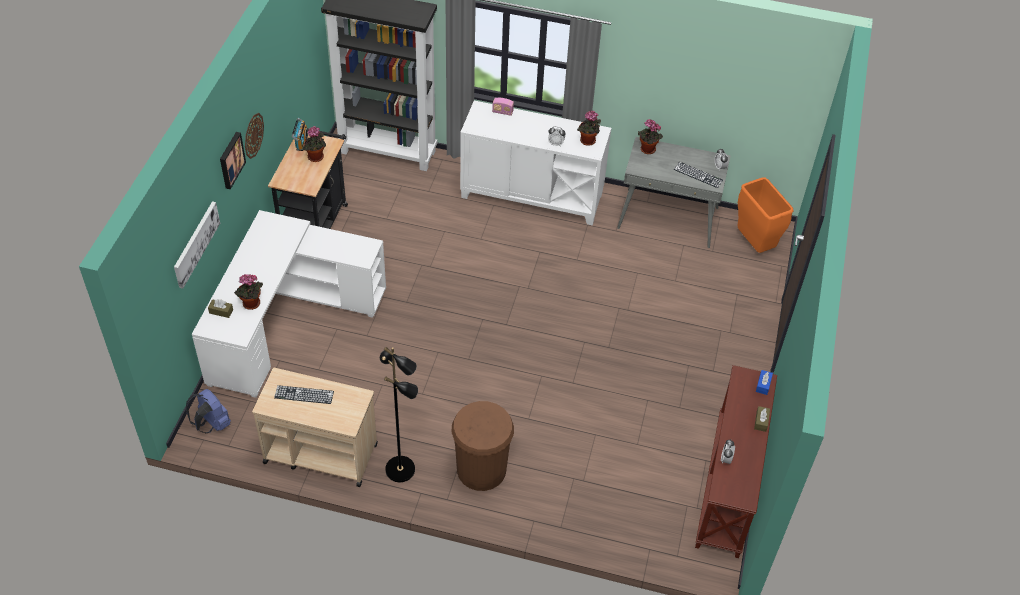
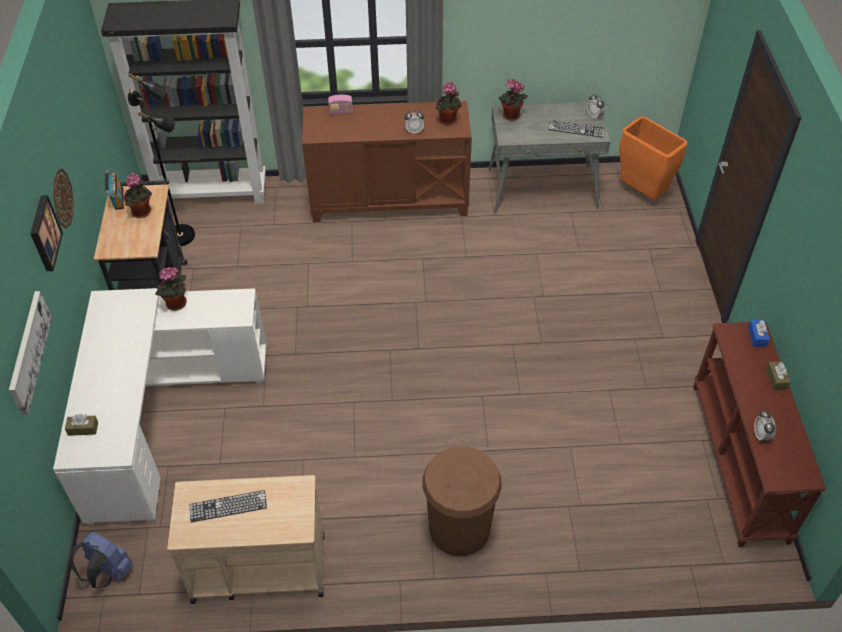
camera: 15 degrees left, 0 degrees up
potted plant [234,274,263,310] -> potted plant moved to [155,267,187,311]
black floor lamp [380,347,418,482] -> black floor lamp moved to [128,73,195,246]
white cabinet [460,101,611,225] -> brown cabinet [302,101,472,222]

